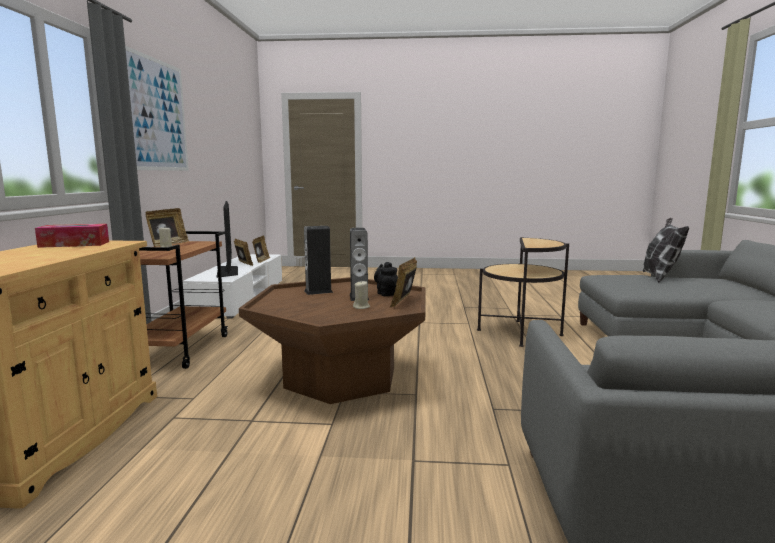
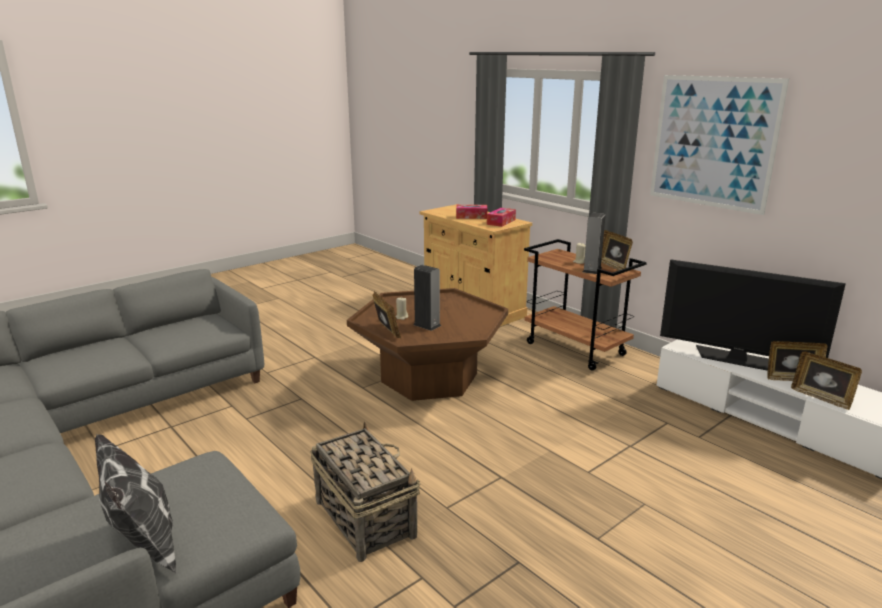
camera: 135 degrees right, 10 degrees up
speaker [304,226,333,295] -> speaker moved to [583,213,605,274]
black teapot [374,262,398,296] -> none
side table [477,237,569,347] -> basket [310,421,420,562]
none -> tissue box [456,205,487,219]

